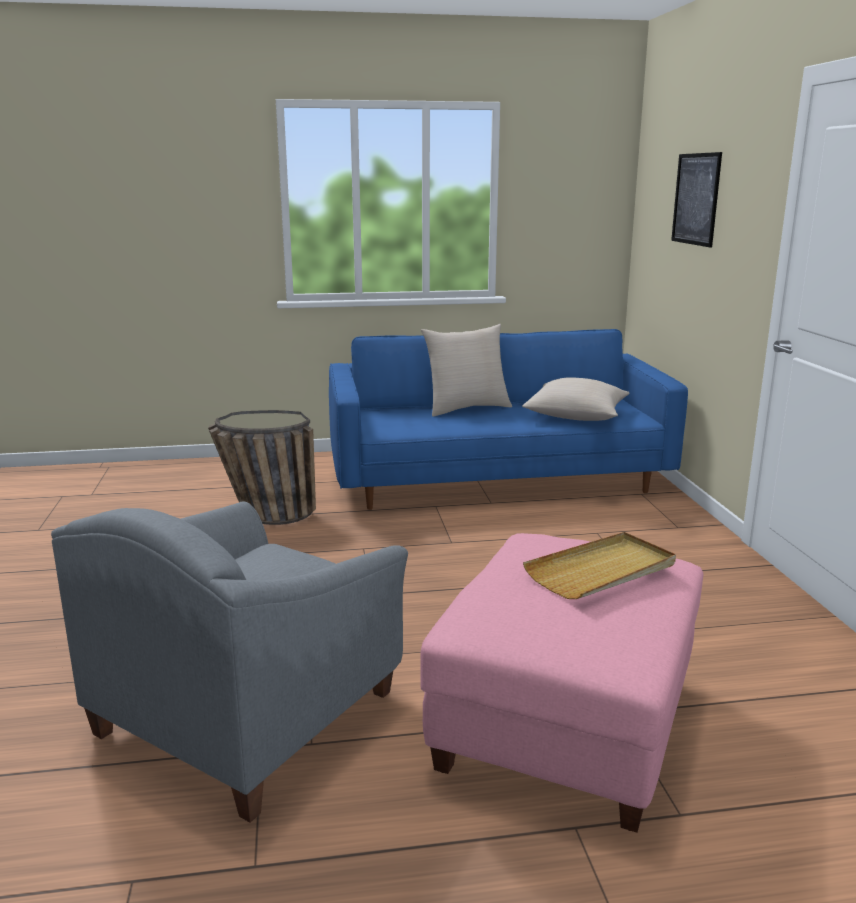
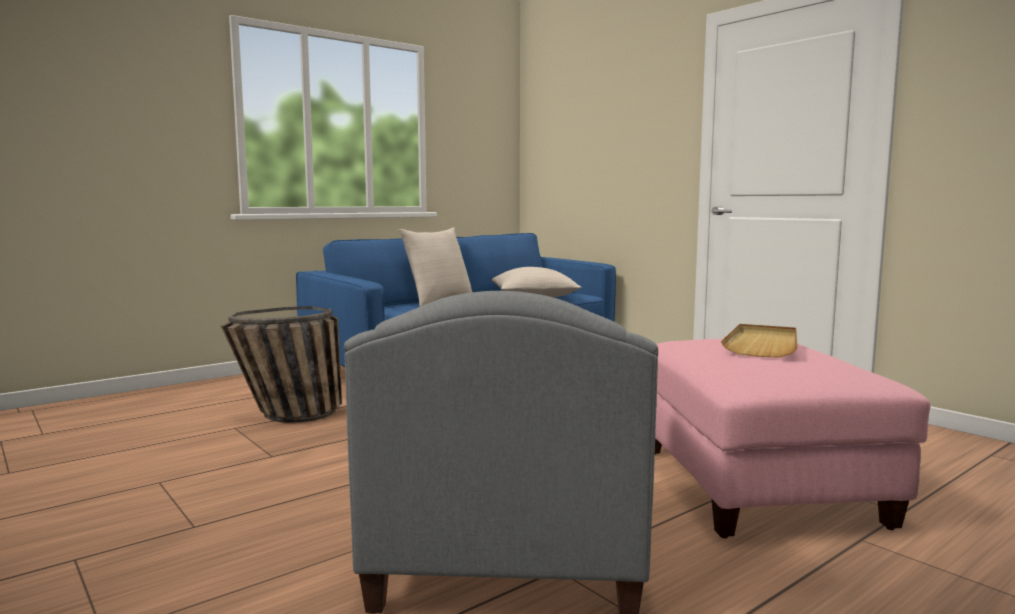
camera: 30 degrees left, 10 degrees down
picture [671,152,722,247] -> none

